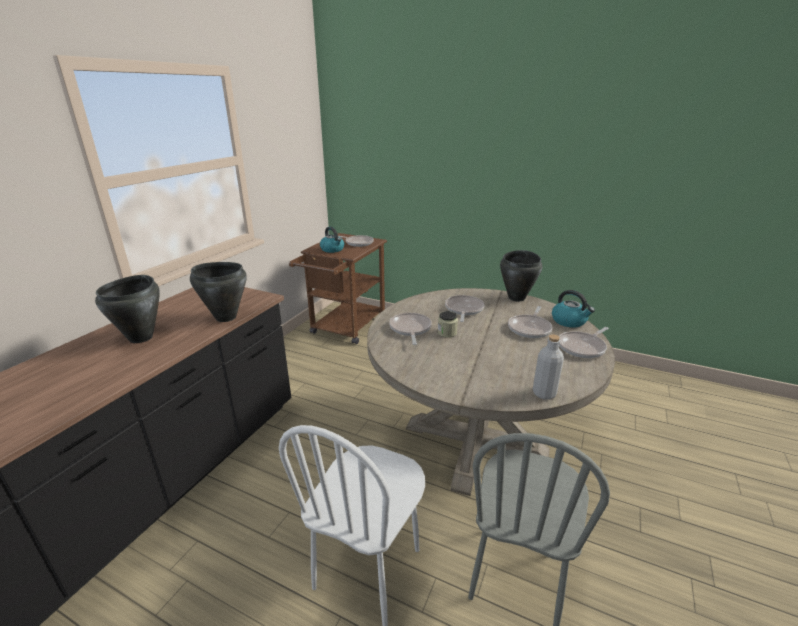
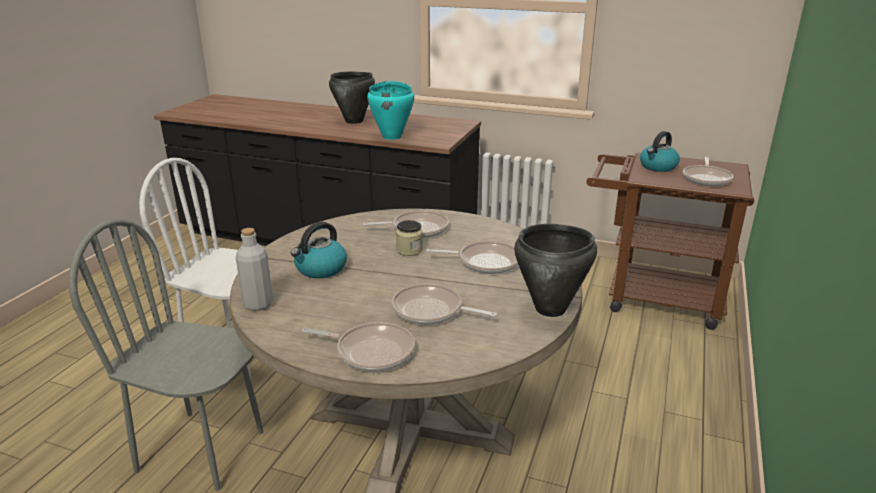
camera: 85 degrees right, 0 degrees up
black cooking pot [190,262,247,322] -> turquoise cooking pot [367,81,414,140]
kettle [552,290,595,328] -> kettle moved to [291,222,347,278]
frying pan [559,327,609,358] -> frying pan turned 150 degrees clockwise [302,322,415,372]

